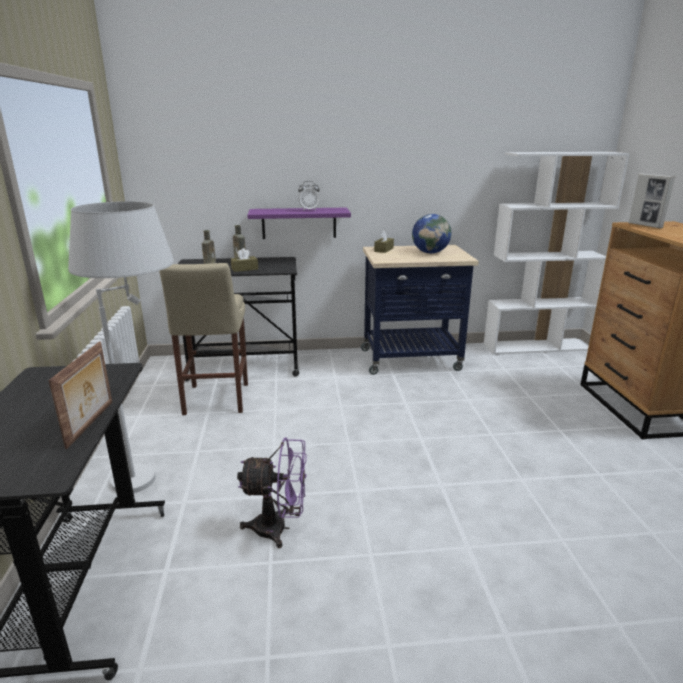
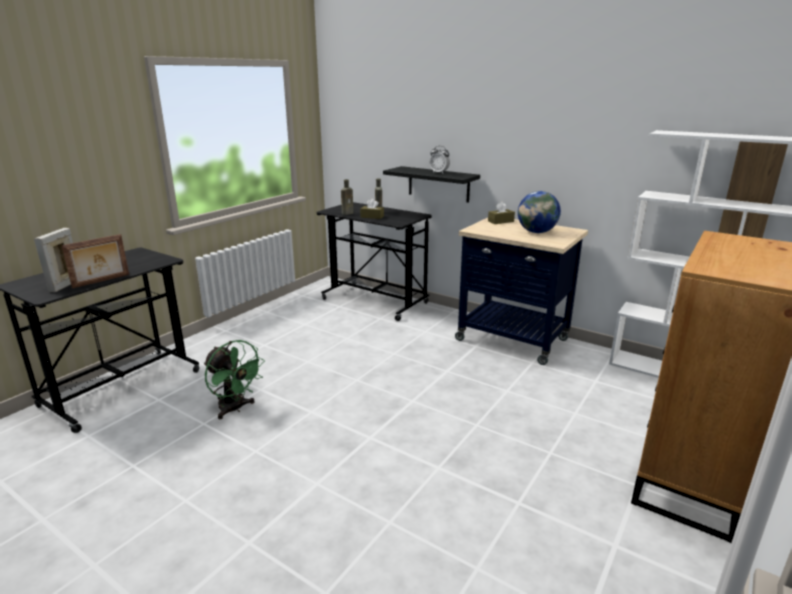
camera: 40 degrees right, 0 degrees up
white floor lamp [68,201,174,493] -> none
beige stool [159,263,248,415] -> none
purple fan [237,437,307,548] -> green fan [204,340,265,419]
purple shelf [247,208,351,239] -> black shelf [383,166,480,203]
picture frame [628,173,675,228] -> picture frame moved to [34,228,73,292]

